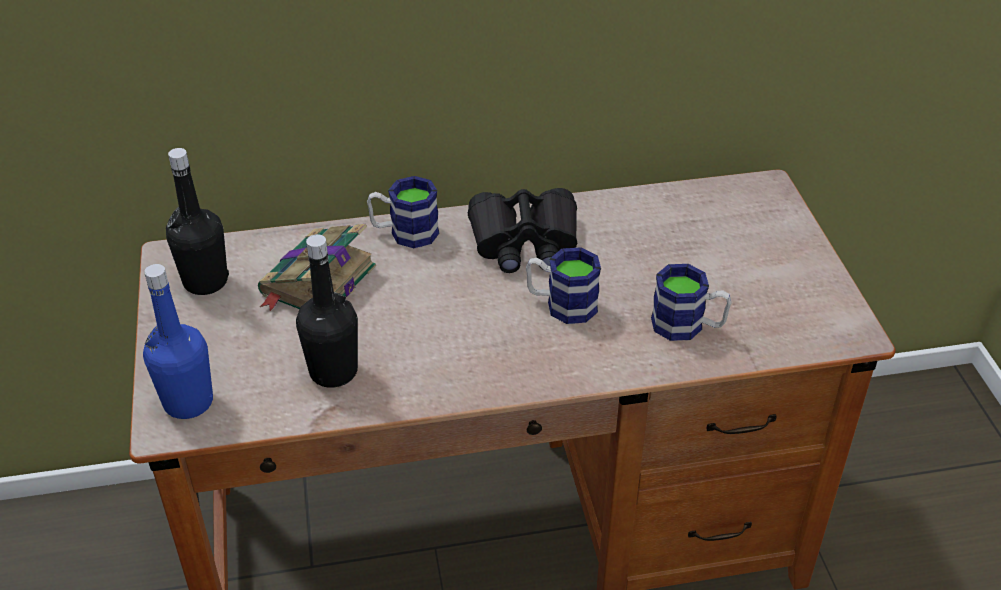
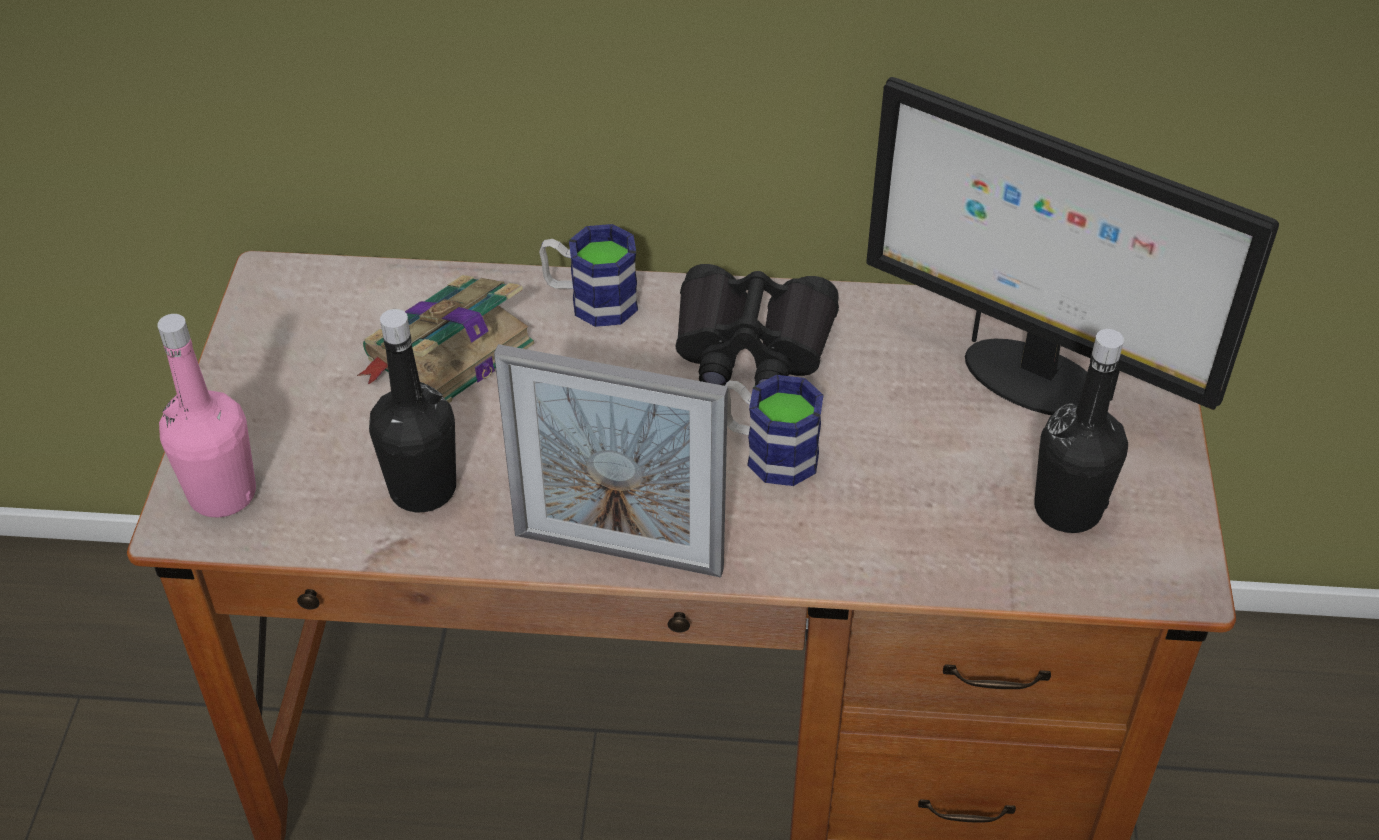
camera: 15 degrees right, 5 degrees up
blue bottle [143,264,213,419] -> pink bottle [157,314,256,518]
black bottle [166,148,229,295] -> black bottle moved to [1034,329,1128,533]
mug [651,264,731,341] -> none
none -> picture frame [494,344,728,578]
none -> monitor [866,77,1279,415]

